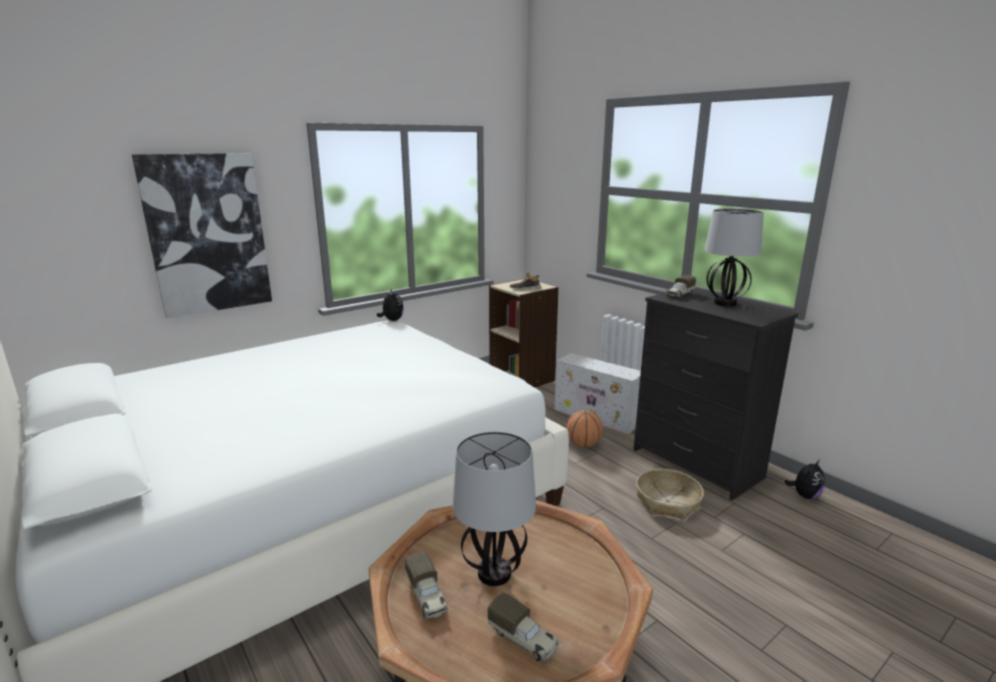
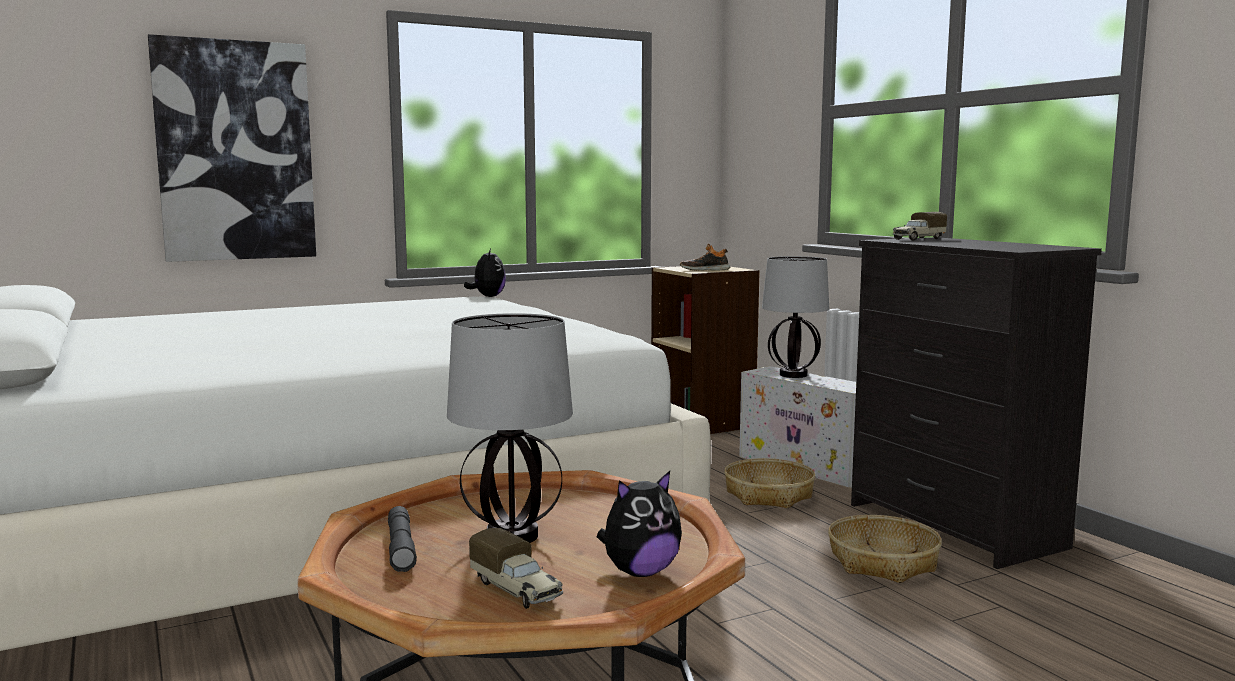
camera: 10 degrees right, 10 degrees down
toy truck [405,552,448,619] -> grey flashlight [388,506,417,572]
basketball [566,410,603,447] -> basket [724,458,815,508]
table lamp [705,209,764,307] -> table lamp moved to [762,256,829,378]
plush toy [784,459,825,499] -> plush toy moved to [597,471,682,577]

